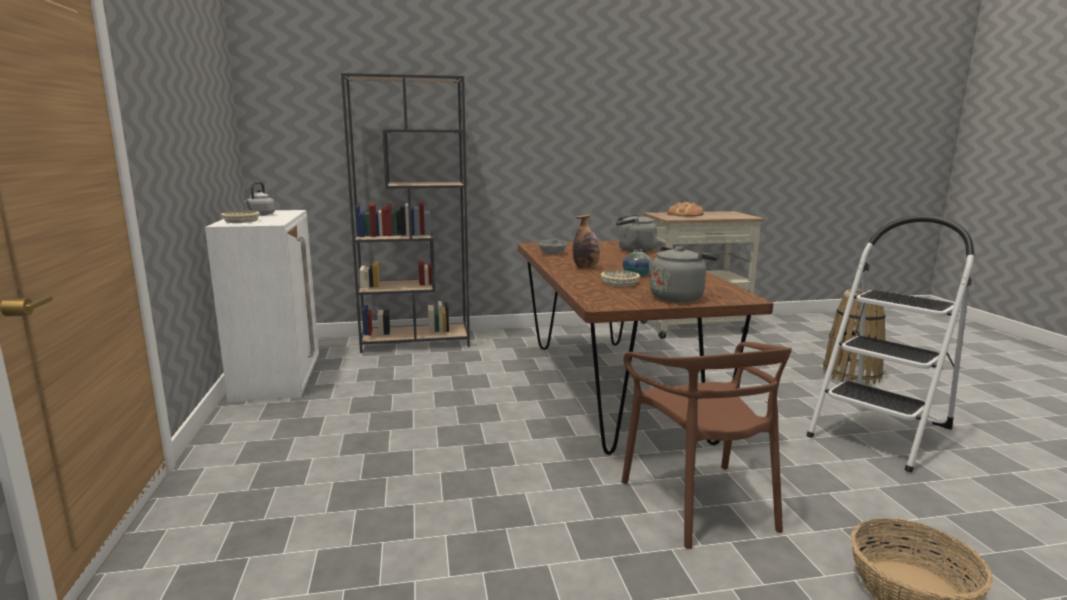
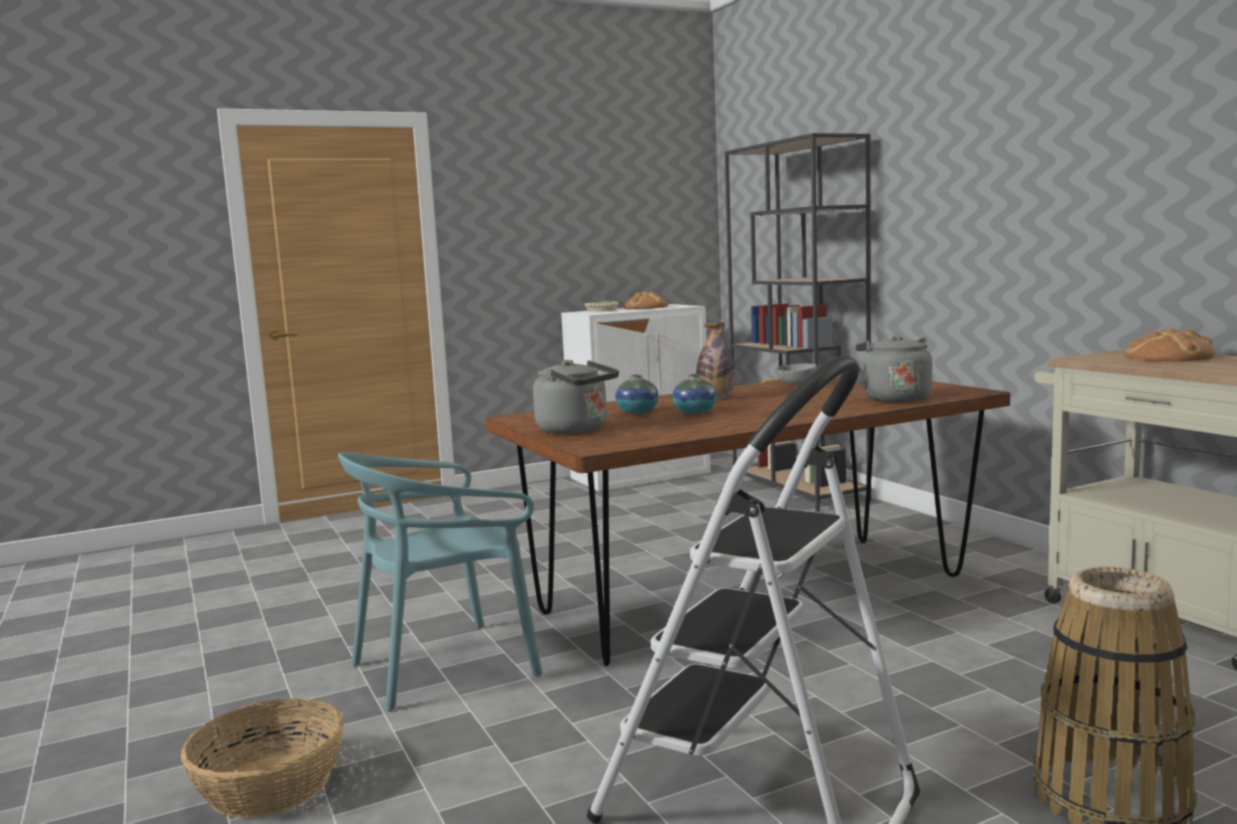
camera: 75 degrees right, 5 degrees down
grey kettle [244,181,275,216] -> bread [624,291,668,309]
beige bowl [600,270,640,287] -> vase [615,375,659,414]
brown chair [621,342,792,549] -> turquoise chair [338,452,543,711]

